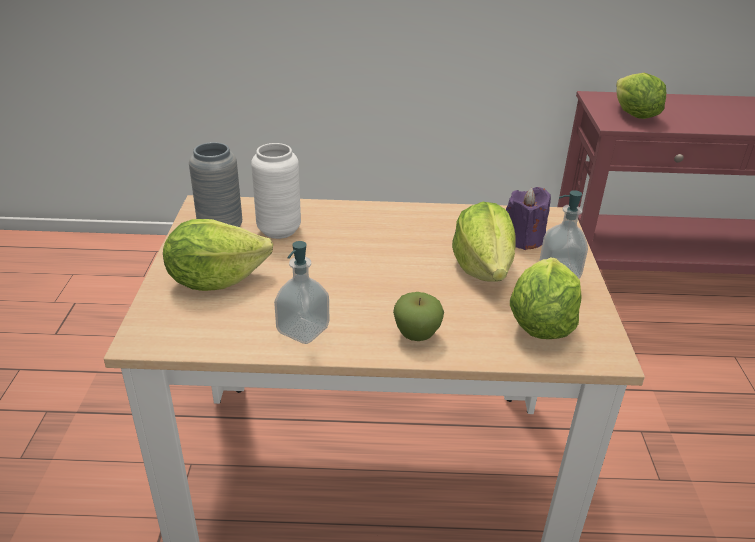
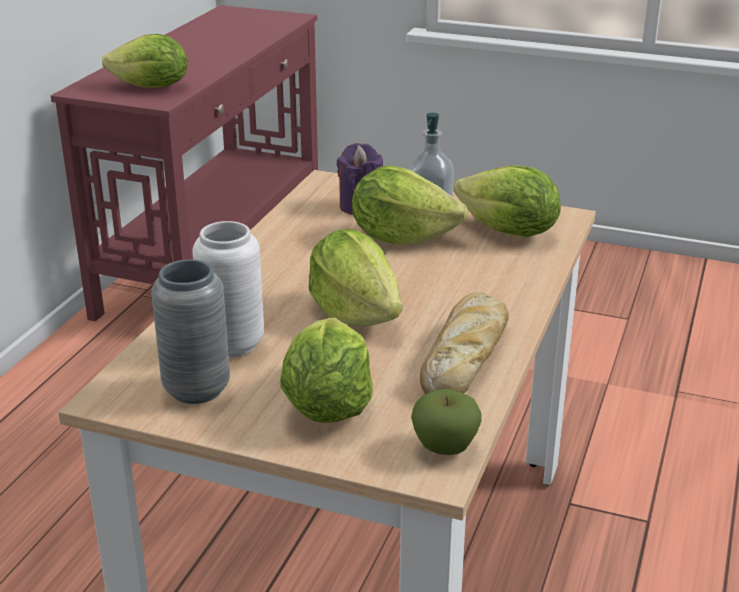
camera: 70 degrees left, 5 degrees down
soap dispenser [274,241,329,344] -> bread [420,292,509,394]
apple [393,292,444,341] -> apple moved to [411,389,481,455]
none -> lettuce [308,229,402,326]

